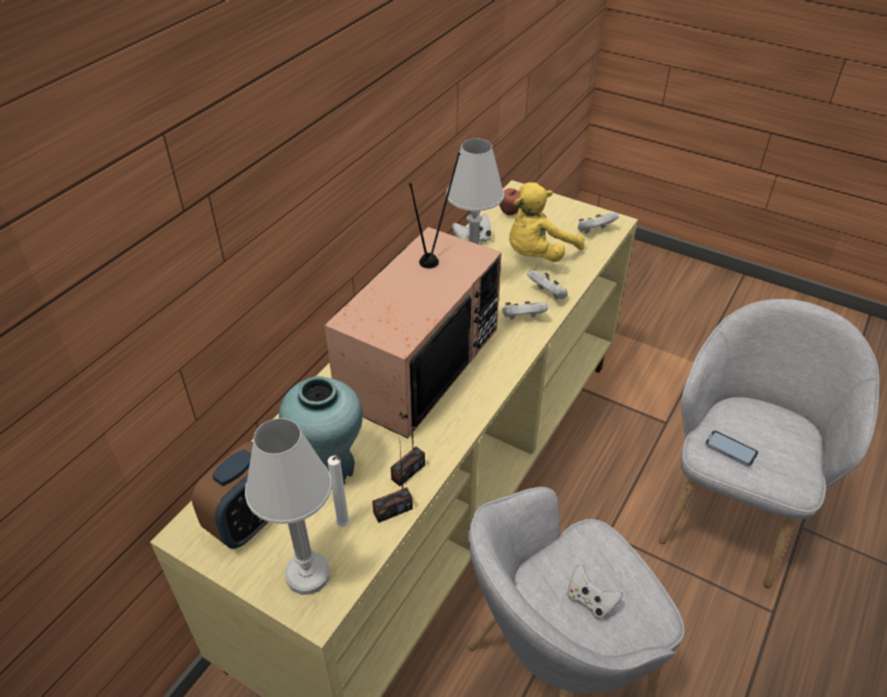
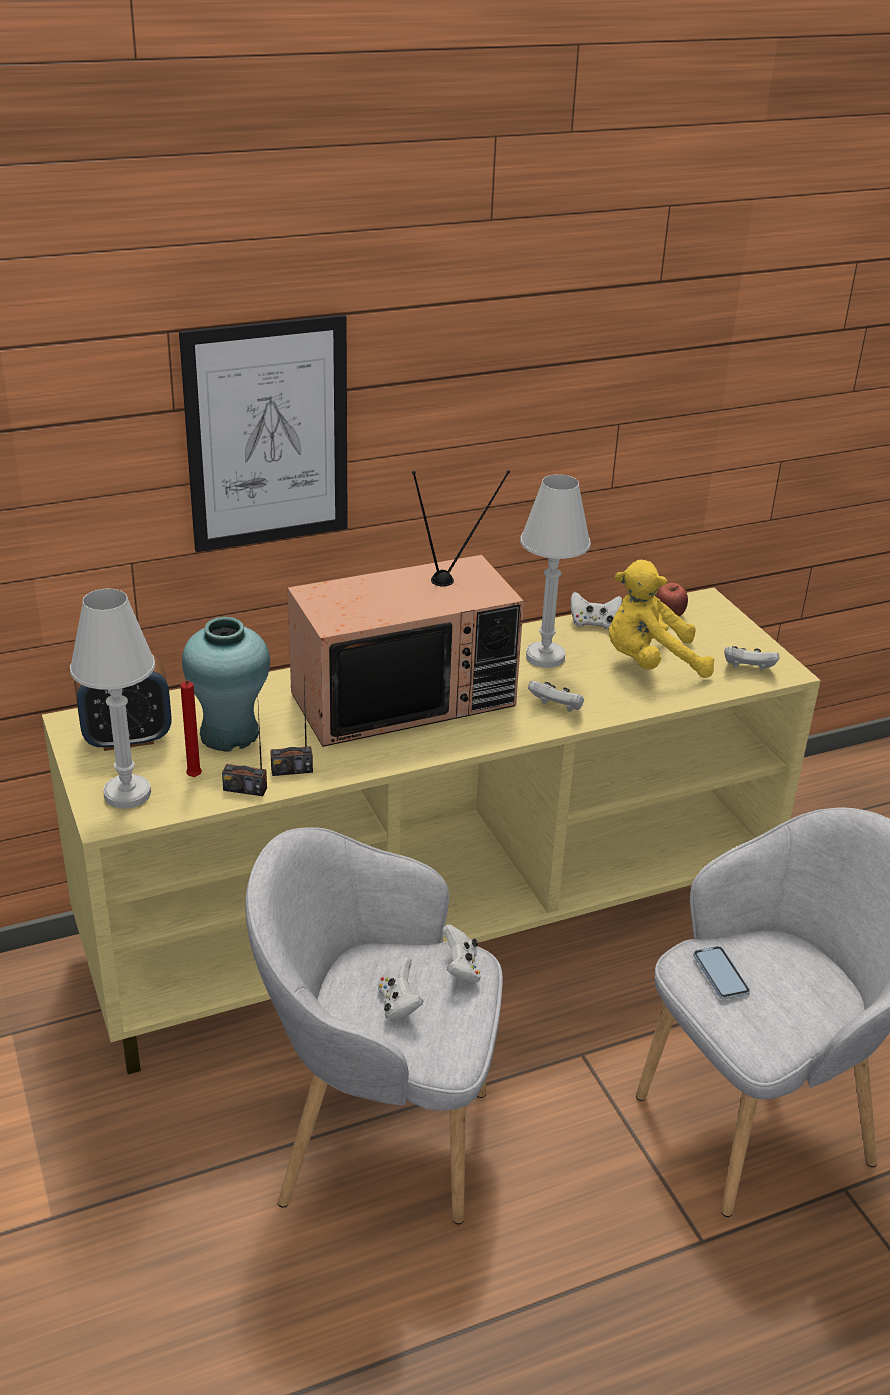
camera: 35 degrees right, 10 degrees down
white candle [327,455,350,527] -> red candle [180,680,202,777]
white game controller [527,270,568,300] -> white game controller moved to [442,925,481,984]
none -> picture [179,314,347,552]

